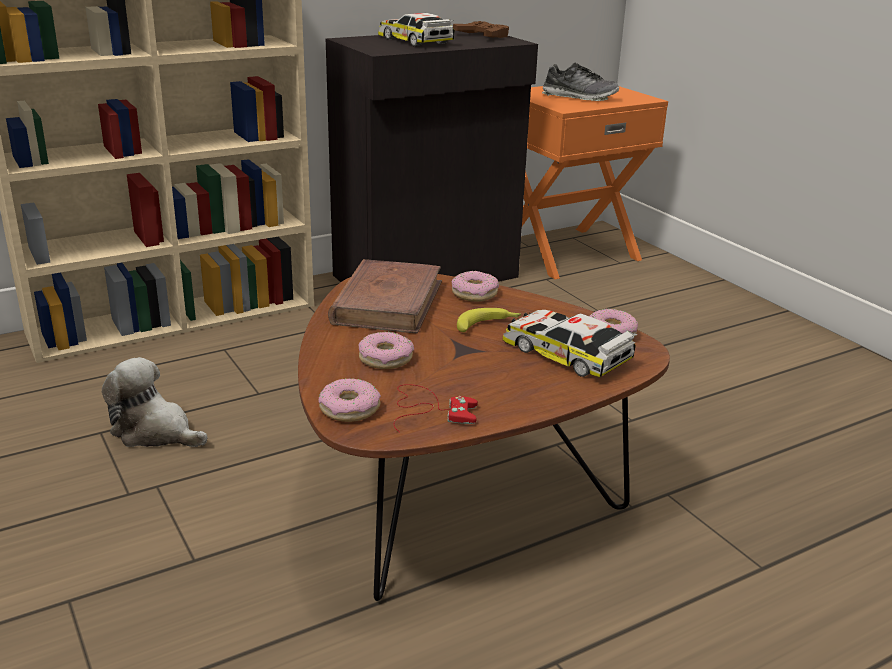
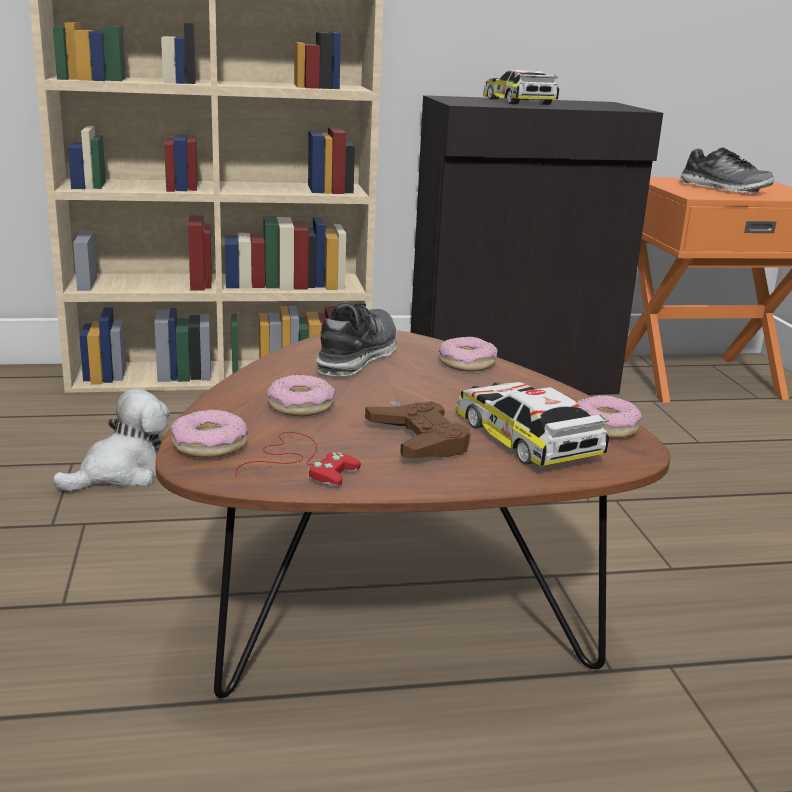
camera: 20 degrees right, 5 degrees down
plush toy [102,357,208,447] -> plush toy turned 90 degrees clockwise [53,389,170,491]
brown book [328,259,442,333] -> shoe [316,303,397,376]
brown game controller [453,21,509,38] -> brown game controller moved to [365,401,470,459]
banana [457,308,521,332] -> none

